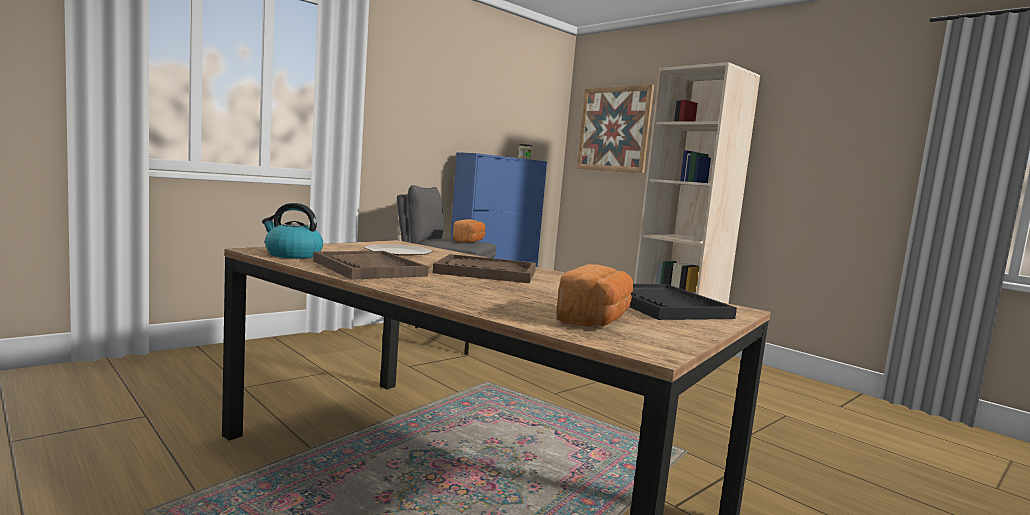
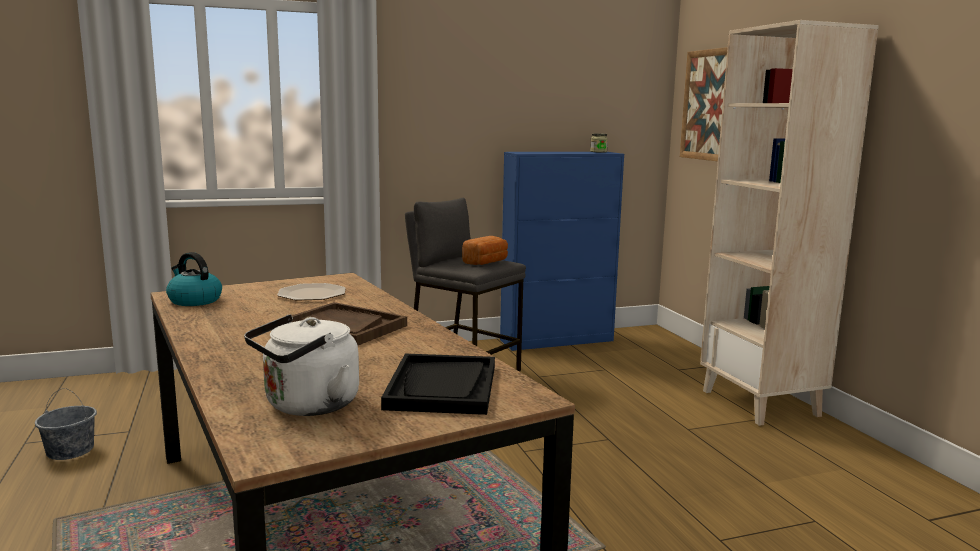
camera: 25 degrees right, 5 degrees up
brown tray [313,251,429,280] -> none
bread [557,264,633,327] -> white kettle [244,314,359,416]
none -> grey bucket [35,388,97,460]

